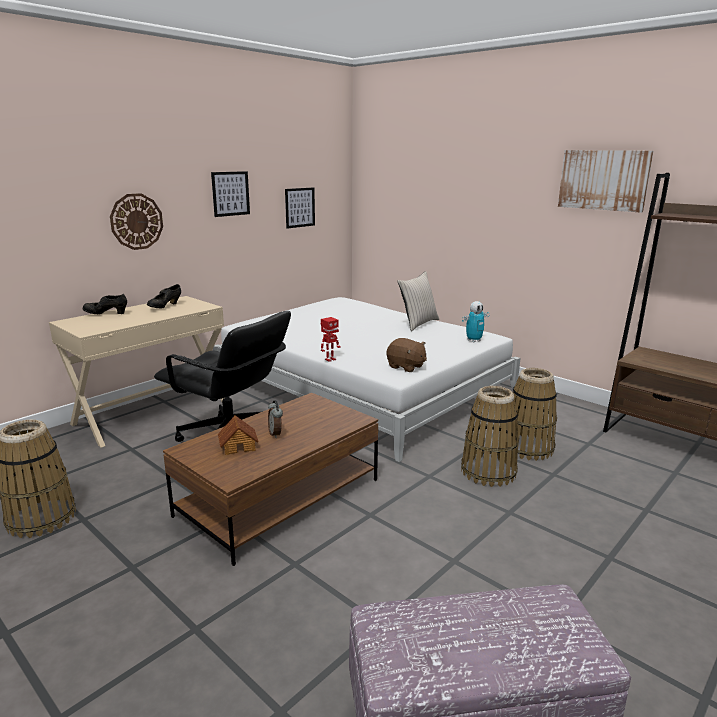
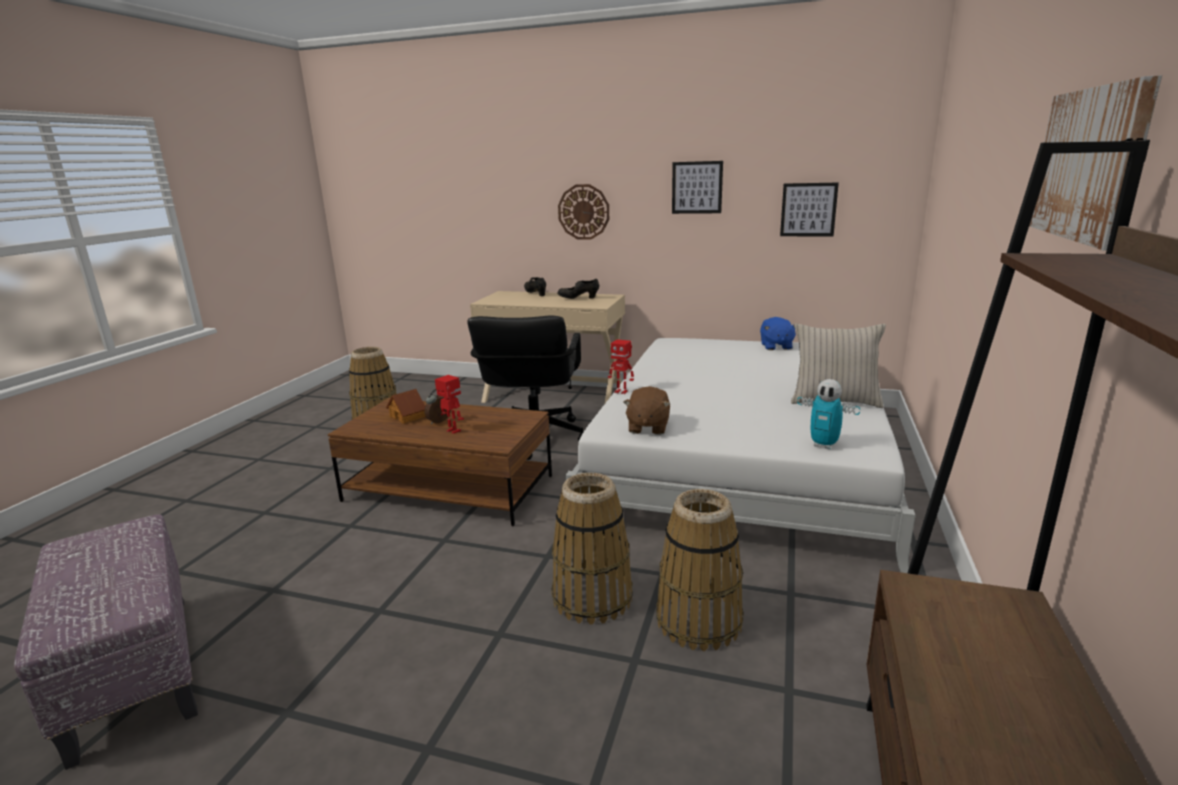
camera: 65 degrees right, 0 degrees up
none -> toy robot [435,375,464,434]
none -> blue plush toy [760,317,796,350]

